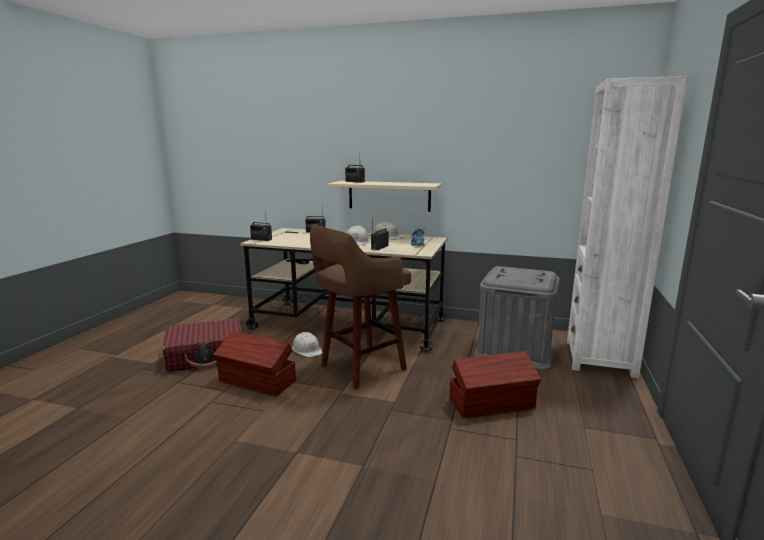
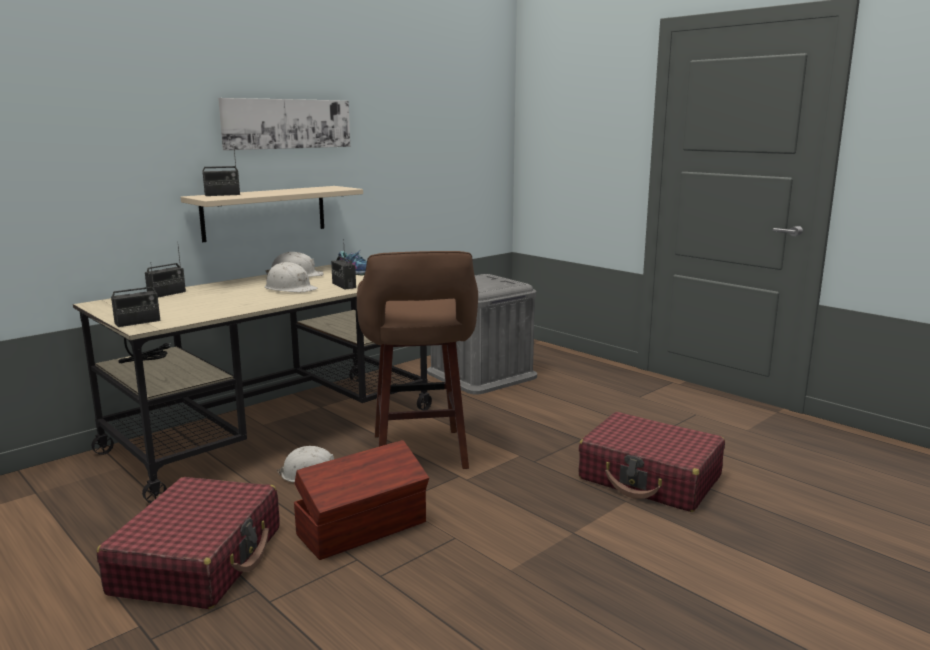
camera: 60 degrees left, 0 degrees up
brown storage box [450,351,541,418] -> none
white bookcase [567,76,688,378] -> none
none -> picture [218,98,350,150]
none -> red suitcase [578,412,725,512]

